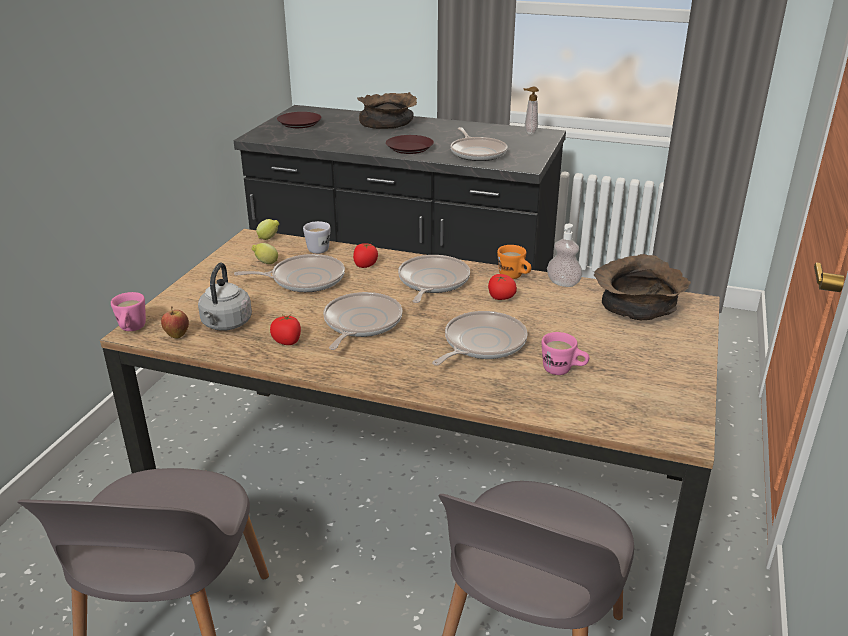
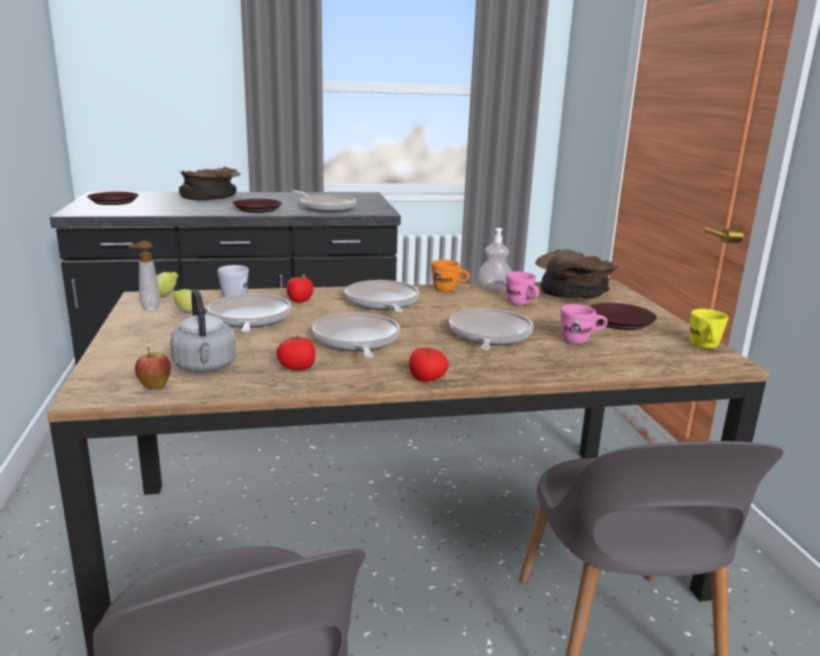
camera: 30 degrees left, 10 degrees down
pink mug [111,292,146,331] -> pink mug moved to [506,272,540,305]
frying pan [234,254,345,292] -> frying pan turned 60 degrees counterclockwise [208,293,291,333]
tomato [488,274,517,300] -> tomato moved to [409,347,449,382]
soap dispenser [524,86,539,135] -> soap dispenser moved to [128,241,161,312]
none -> brown plate [589,303,657,330]
none -> yellow mug [690,309,728,349]

